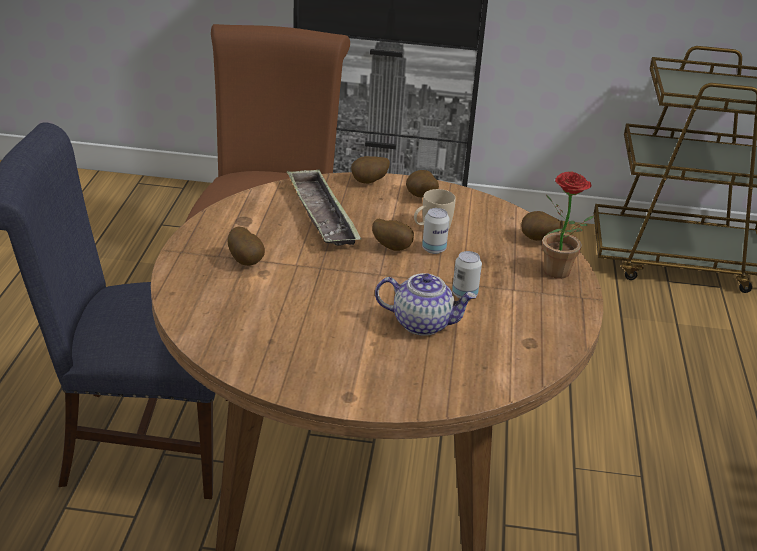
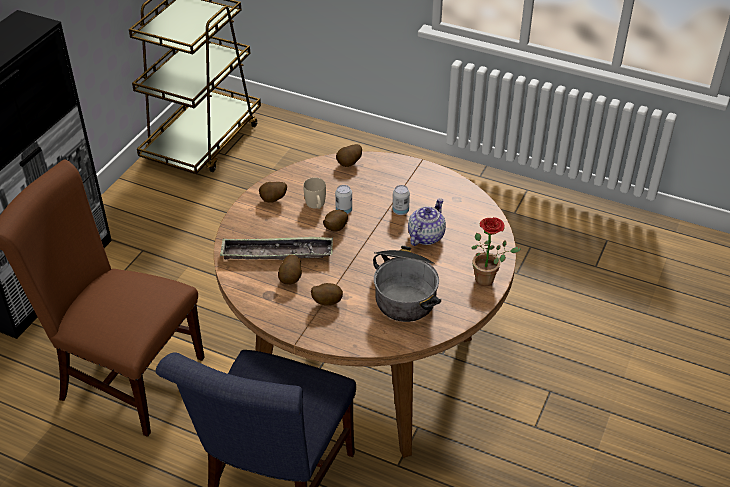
camera: 70 degrees left, 10 degrees up
potato [351,156,390,184] -> potato moved to [278,254,302,285]
potted plant [542,172,595,279] -> potted plant moved to [471,217,521,286]
none -> cooking pot [373,246,441,322]

